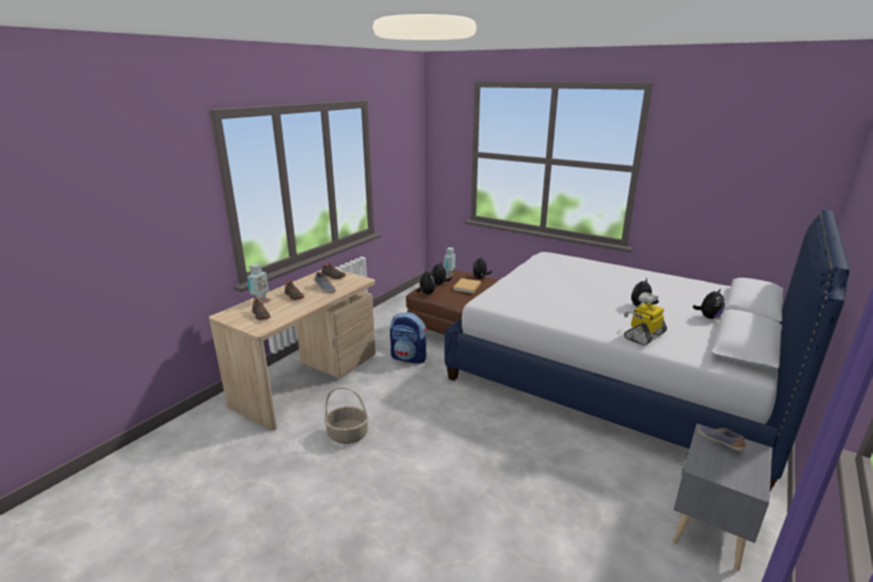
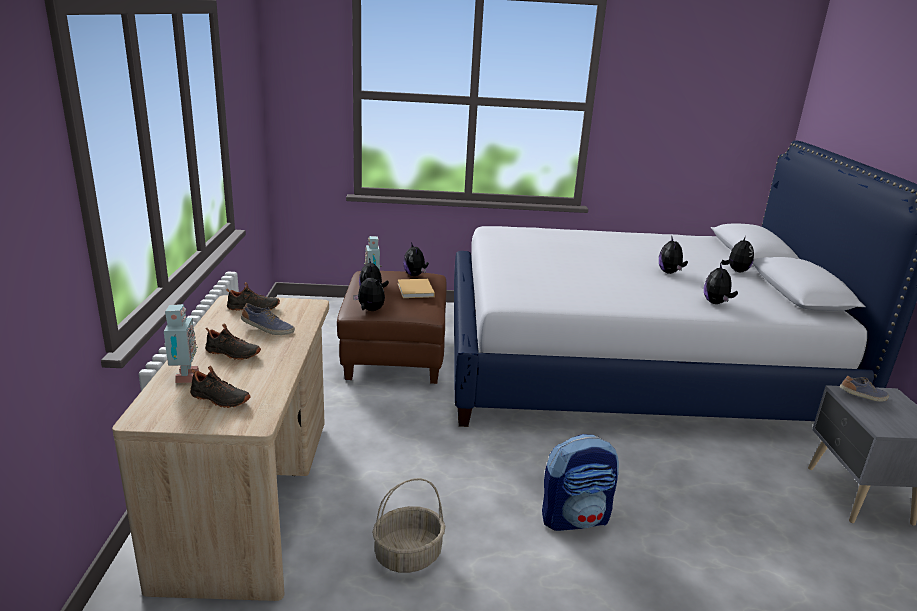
camera: 35 degrees left, 0 degrees up
backpack [390,312,427,364] -> backpack moved to [542,434,619,531]
toy robot [624,292,667,345] -> plush toy [704,262,738,304]
shoe [698,426,746,451] -> shoe turned 150 degrees clockwise [840,376,889,402]

